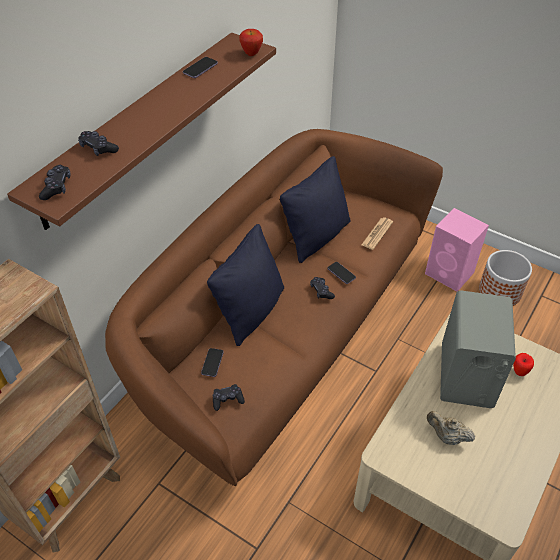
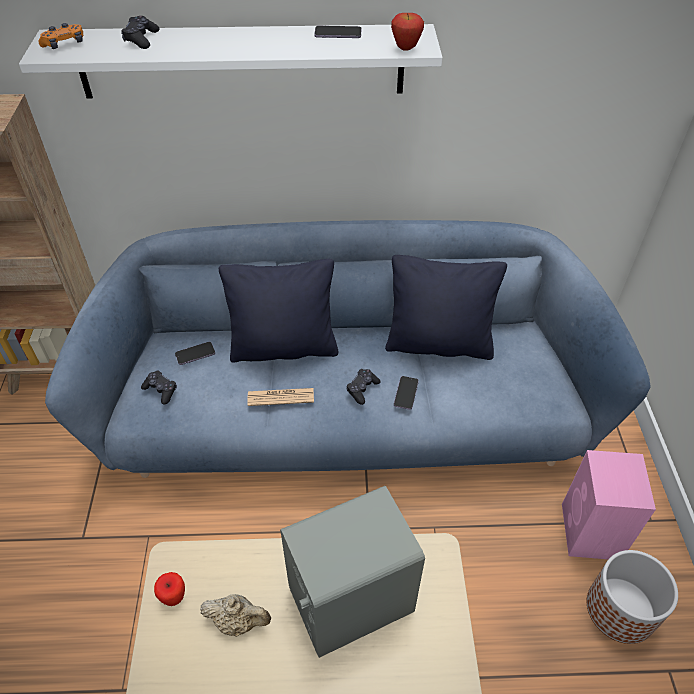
camera: 55 degrees right, 0 degrees up
brown shelf [7,33,276,230] -> white shelf [19,24,443,99]
black game controller [39,165,71,200] -> orange game controller [38,23,83,49]
brown sofa [105,129,443,486] -> blue sofa [45,220,651,478]
newspaper [361,218,393,250] -> newspaper moved to [248,388,314,406]
beige teapot [427,411,475,445] -> beige teapot turned 105 degrees clockwise [200,594,271,637]
apple [513,353,534,376] -> apple moved to [154,572,185,606]

